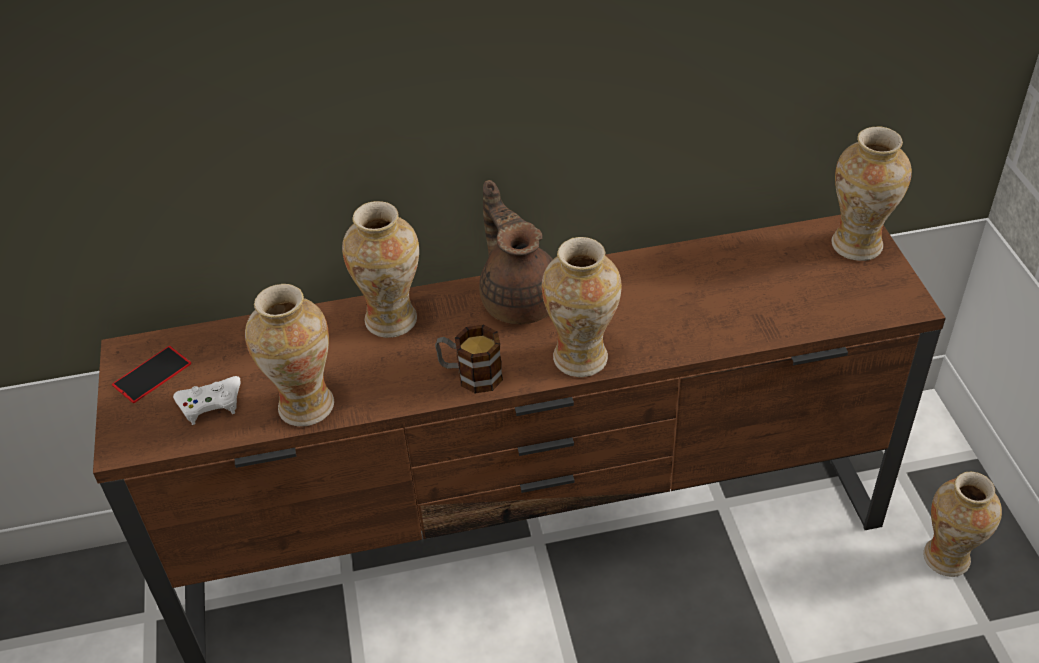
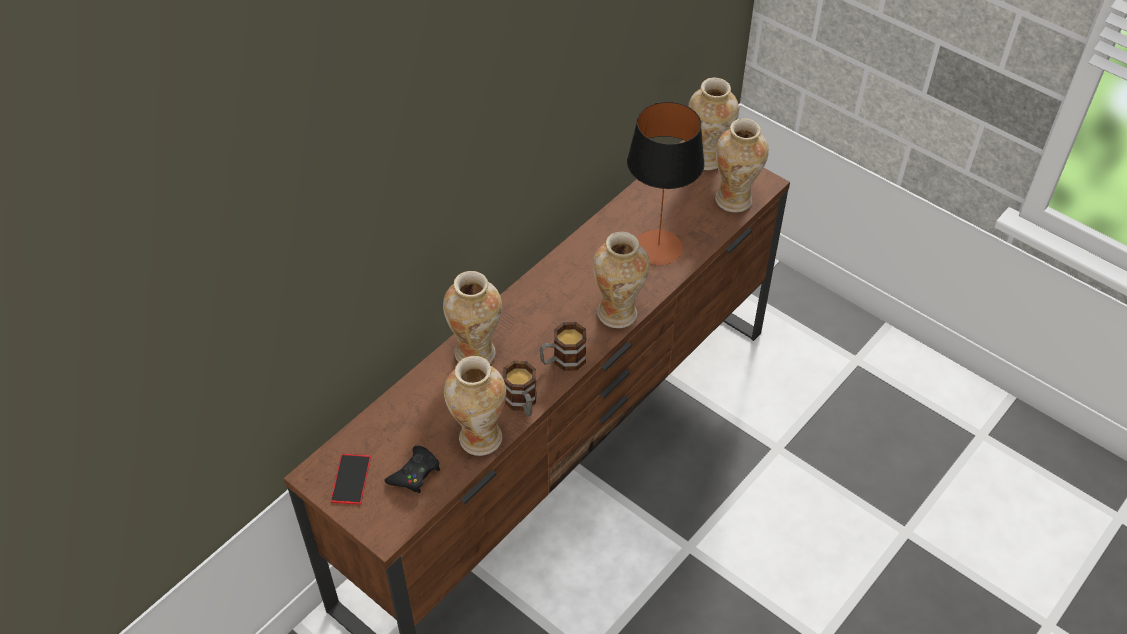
camera: 40 degrees left, 5 degrees up
white game controller [173,376,241,425] -> black game controller [384,446,440,493]
brown teapot [479,180,553,324] -> none
vase [924,472,1002,577] -> vase moved to [715,118,769,213]
none -> mug [502,361,537,416]
none -> table lamp [627,102,705,265]

